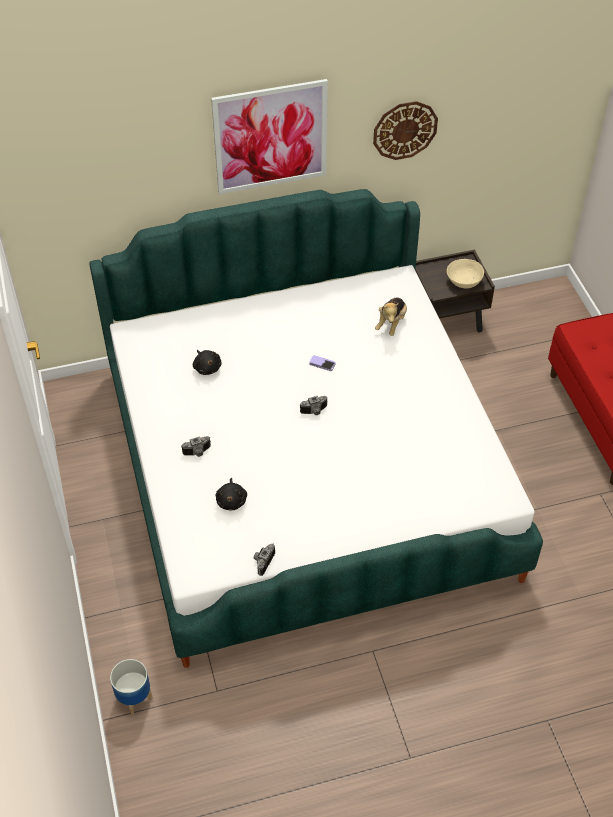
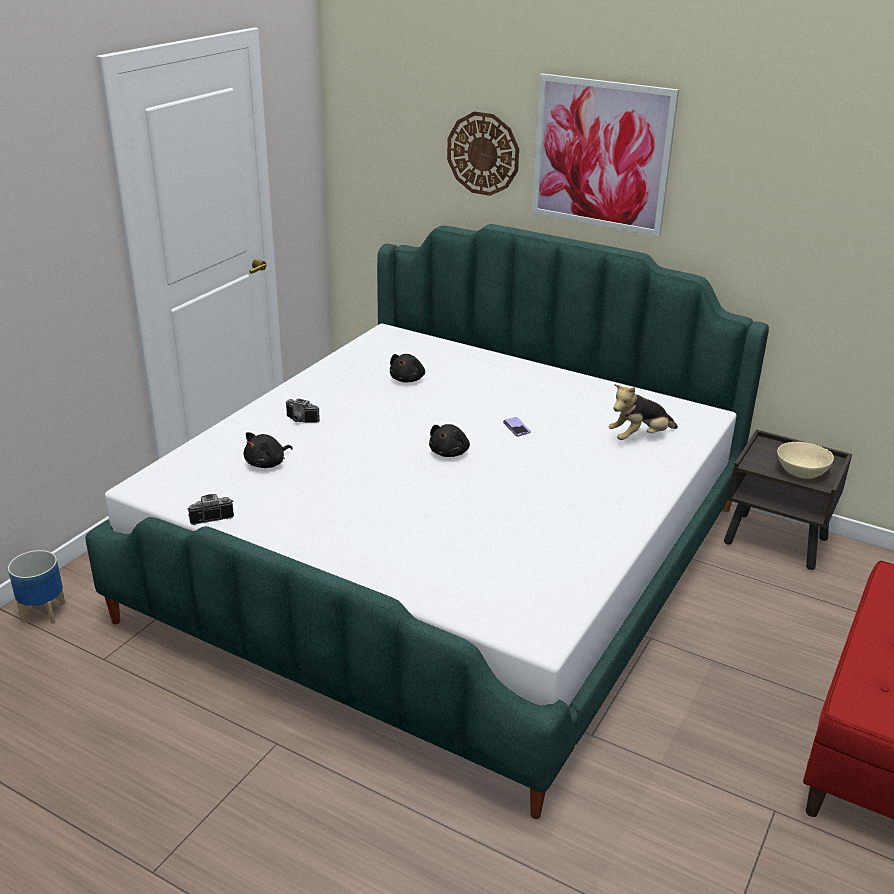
camera: 45 degrees right, 20 degrees down
camera [300,396,328,415] -> black plush toy [429,424,470,457]
wall clock [373,101,438,160] -> wall clock moved to [447,111,519,196]

